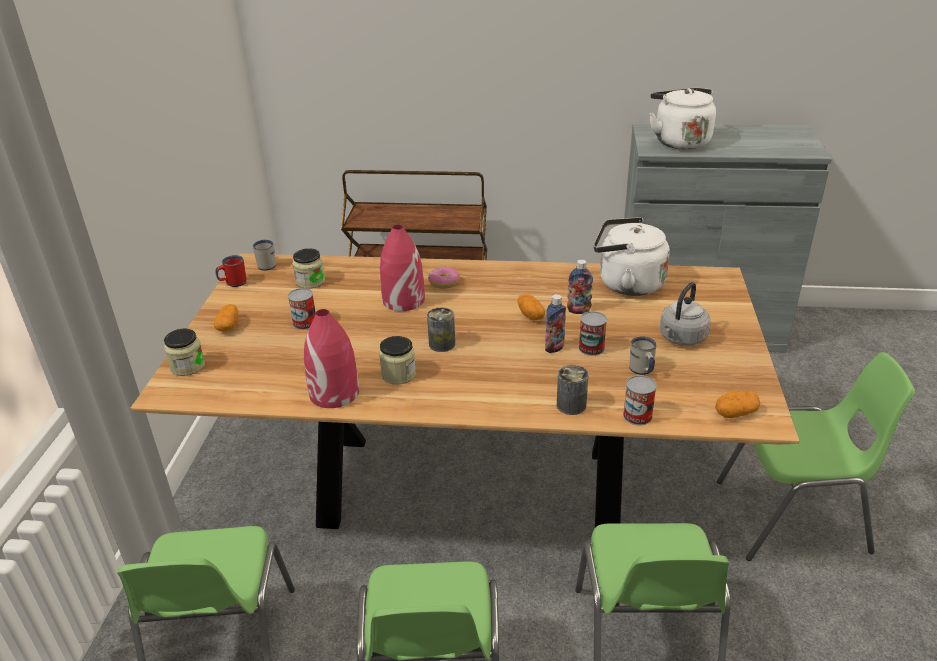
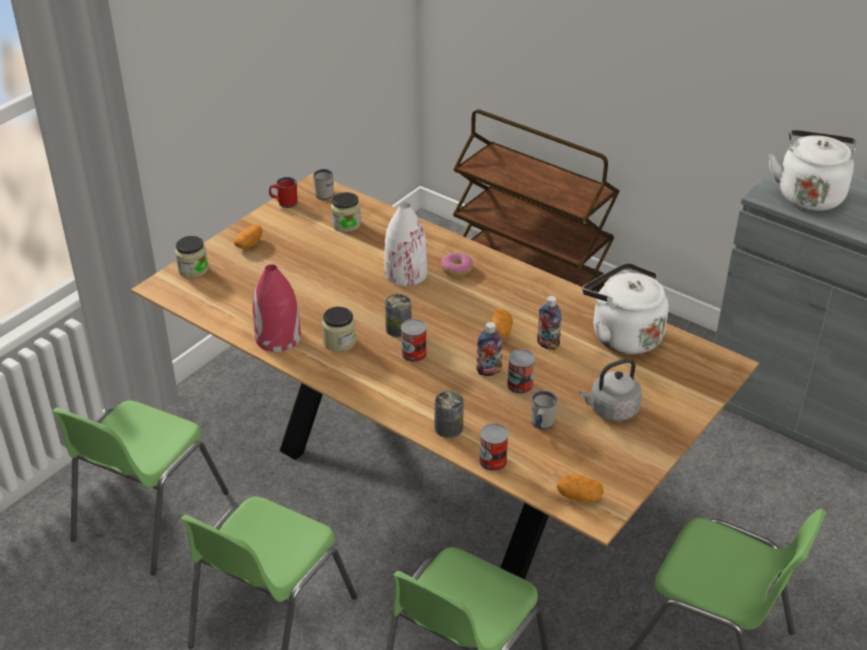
camera: 30 degrees right, 5 degrees up
can [288,288,316,330] -> can moved to [401,319,427,362]
red vase [380,225,425,311] -> white vase [384,203,427,286]

